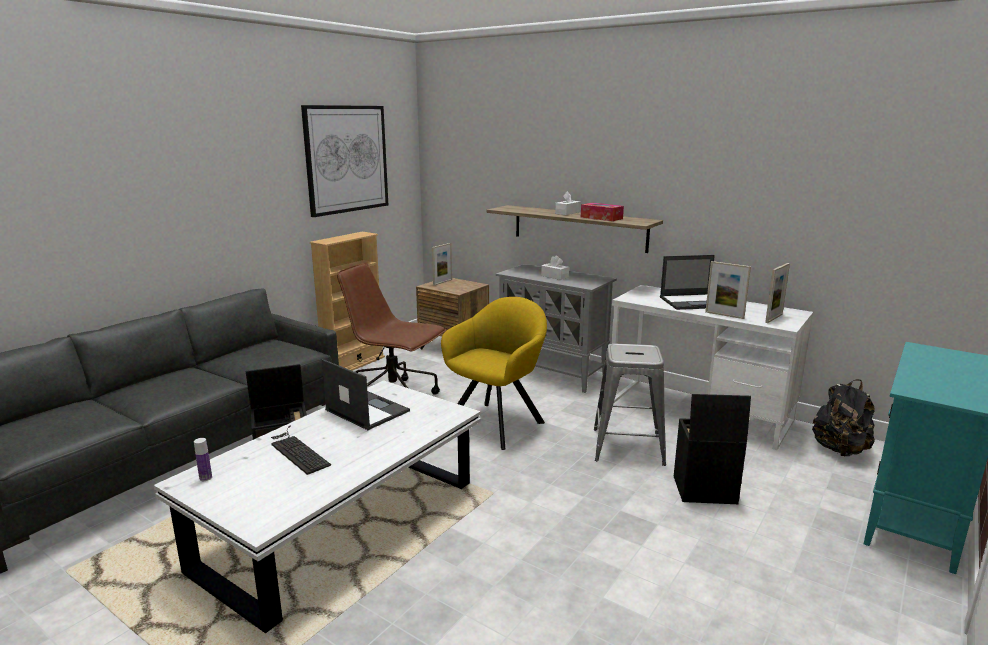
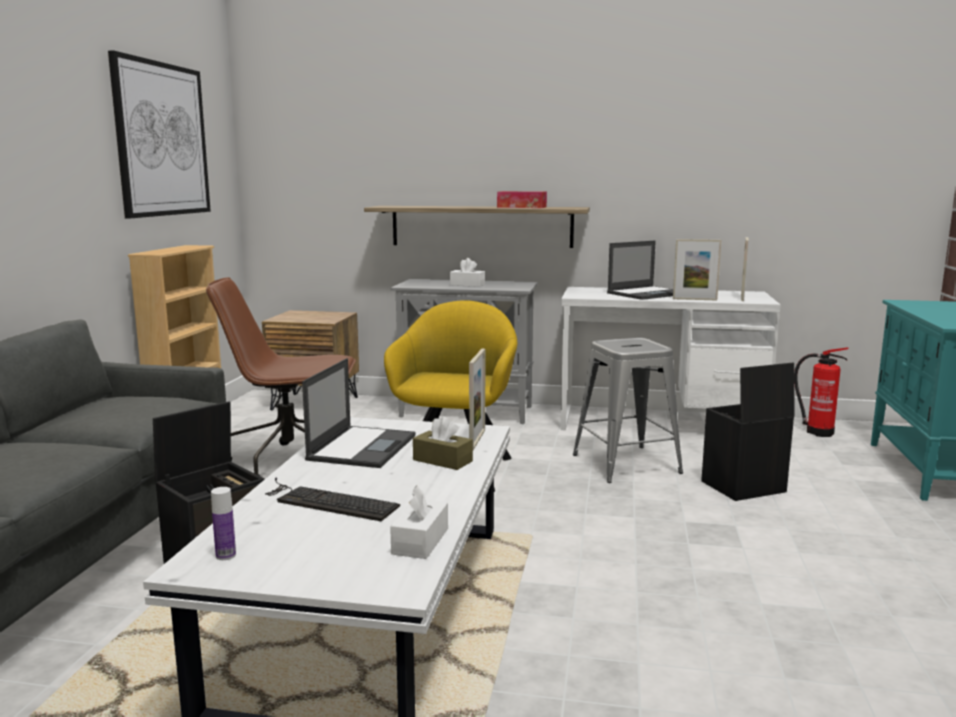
camera: 25 degrees left, 5 degrees down
laptop [322,359,410,430] -> laptop turned 90 degrees clockwise [302,358,415,468]
picture frame [432,243,452,286] -> picture frame moved to [469,349,485,450]
white tissue box [555,191,580,215] -> white tissue box moved to [390,486,448,559]
black backpack [812,379,875,457] -> fire extinguisher [794,347,849,437]
none -> brown tissue box [413,416,473,470]

